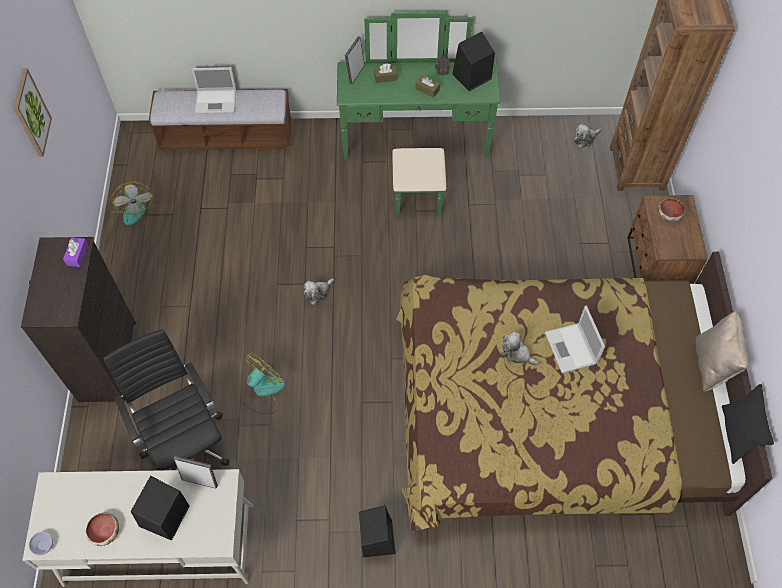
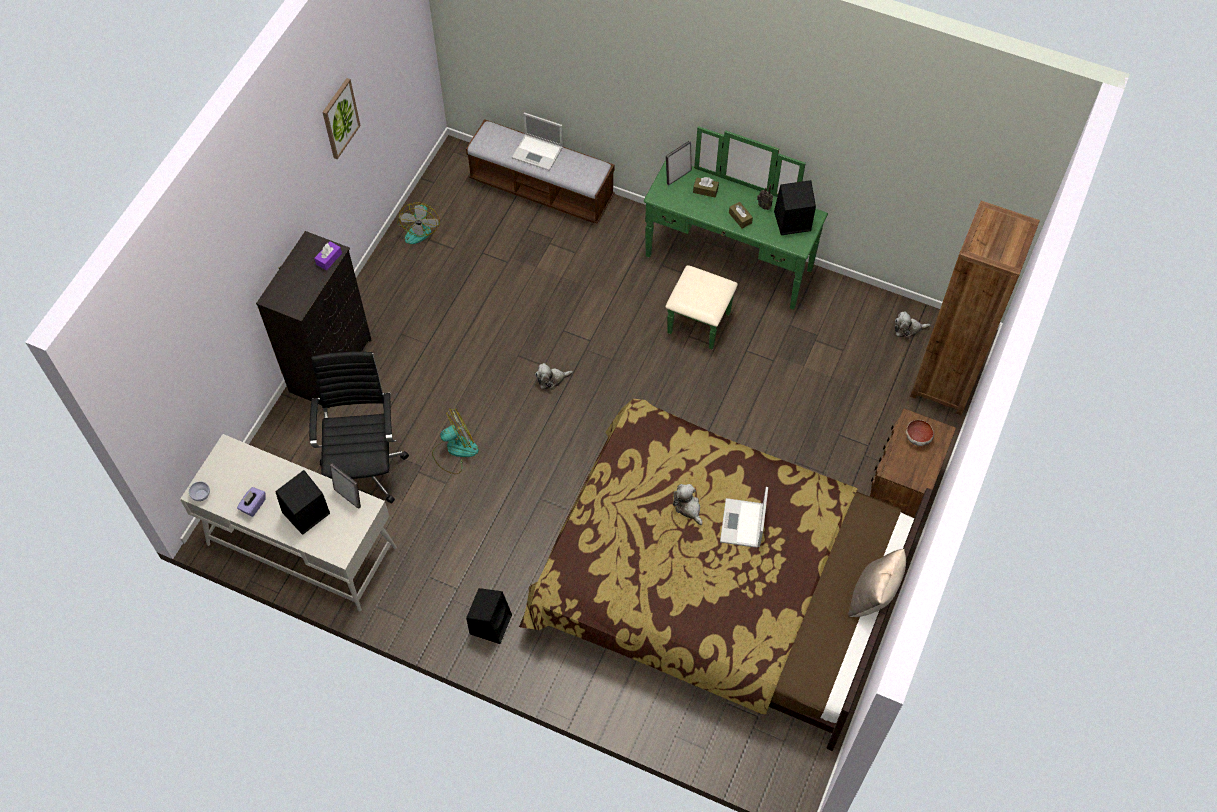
camera: 25 degrees right, 0 degrees up
bowl [86,513,119,546] -> purple tissue box [237,487,266,517]
black pillow [722,384,774,464] -> none

